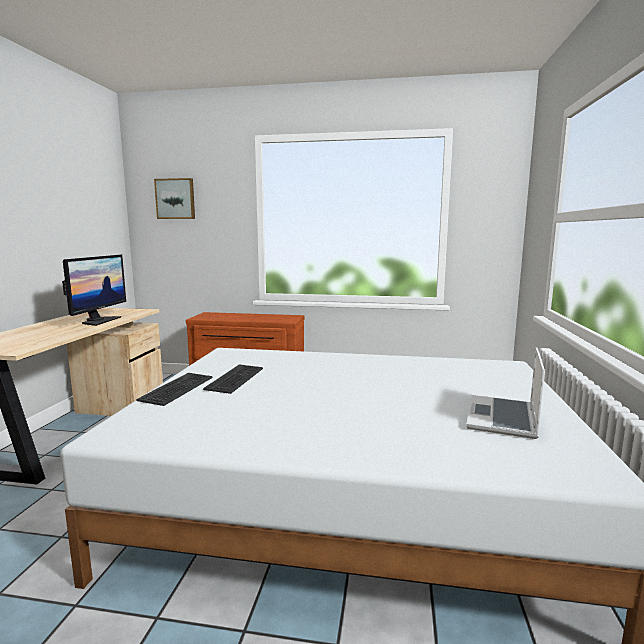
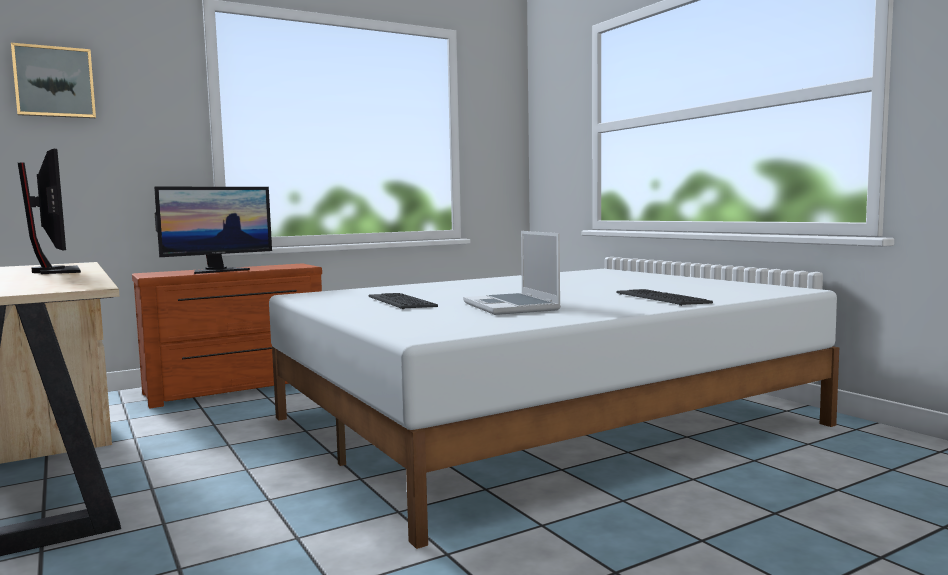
camera: 40 degrees left, 5 degrees down
keyboard [136,373,212,406] -> keyboard moved to [616,289,713,306]
laptop [466,347,545,439] -> laptop moved to [463,231,561,315]
none -> monitor [154,187,272,274]

